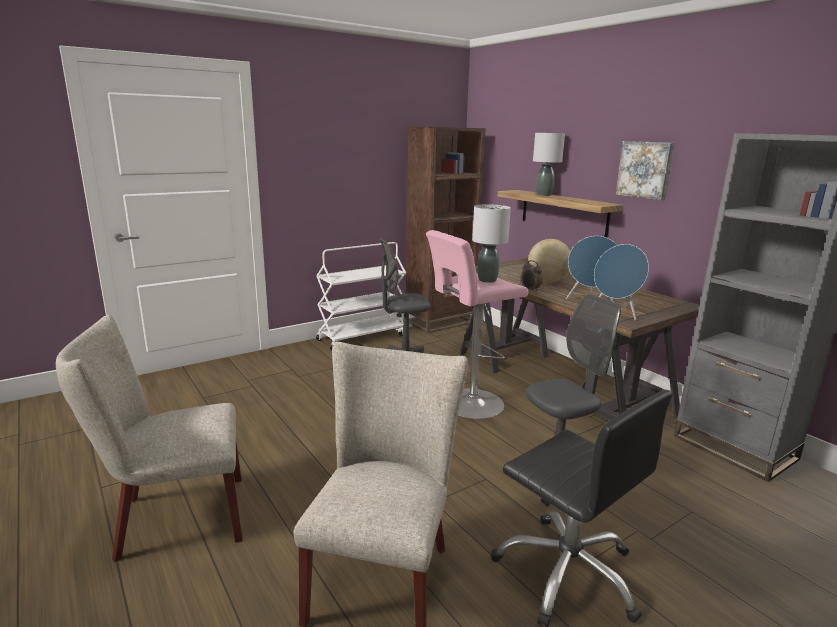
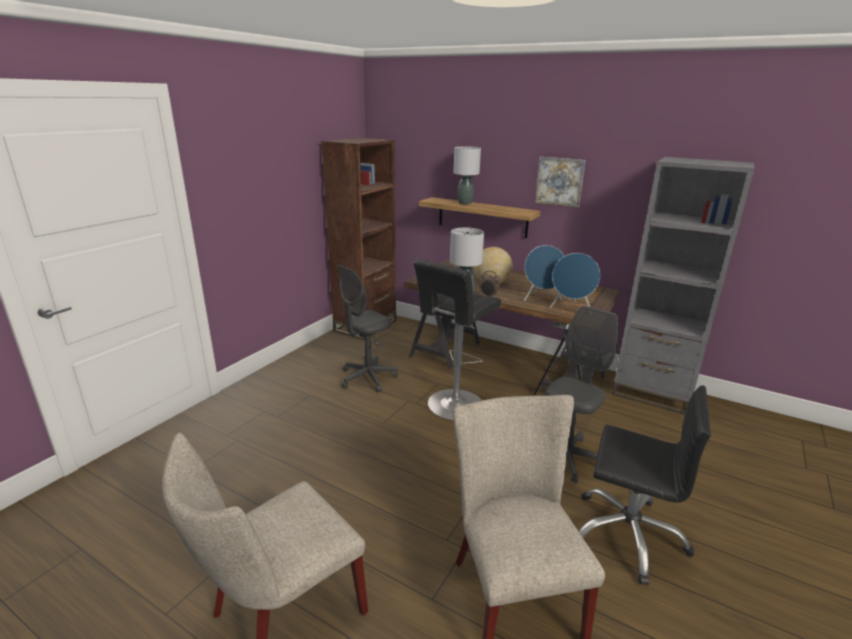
camera: 25 degrees left, 5 degrees up
white cart [316,242,406,351] -> none
pink stool [426,230,529,419] -> black stool [413,259,501,420]

